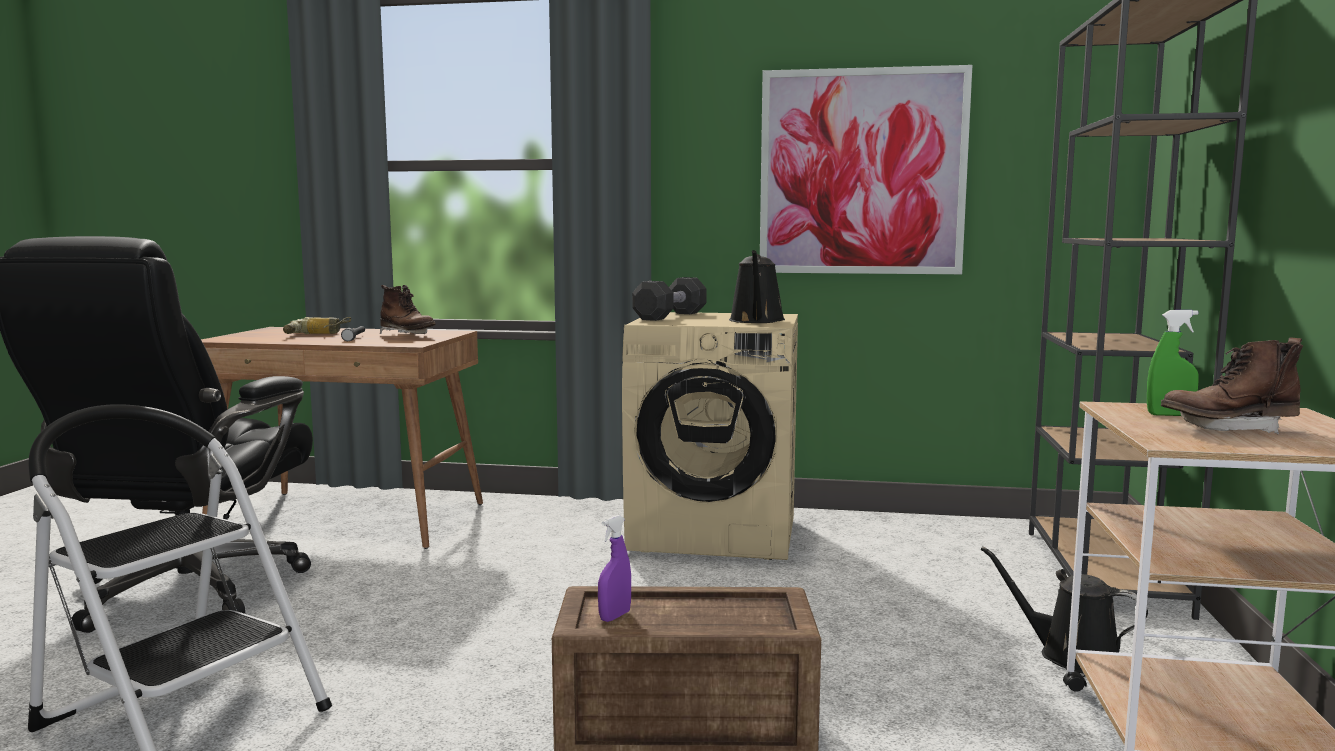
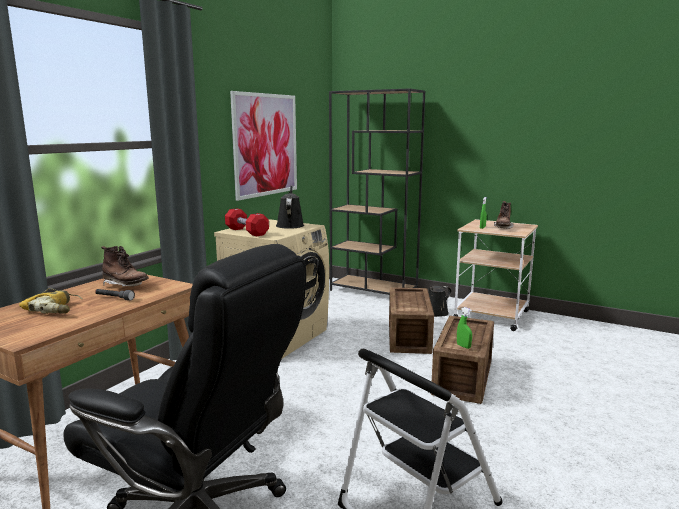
camera: 70 degrees left, 5 degrees up
brown boot [380,285,435,334] -> brown boot turned 60 degrees clockwise [101,246,149,287]
purple spray bottle [598,515,631,622] -> green spray bottle [457,307,472,349]
black dumbbell [632,277,707,321] -> red dumbbell [225,208,269,236]
black watering can [729,250,785,323] -> black watering can turned 120 degrees counterclockwise [276,185,304,229]
none -> crate [389,287,434,354]

